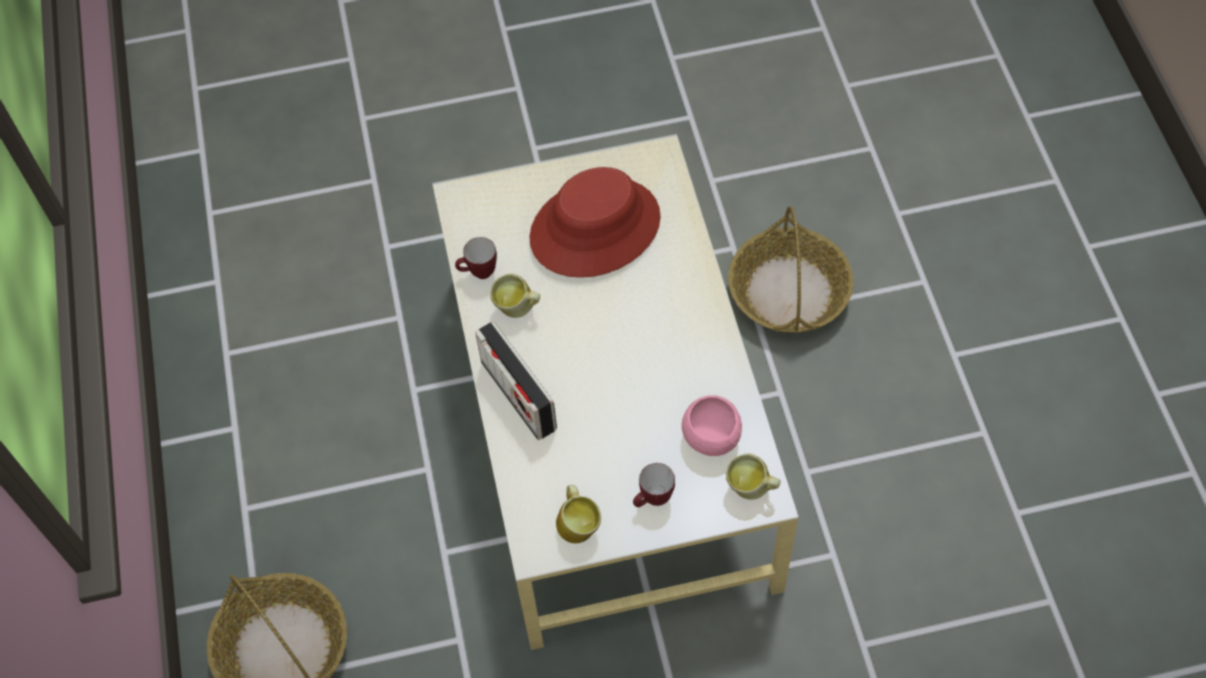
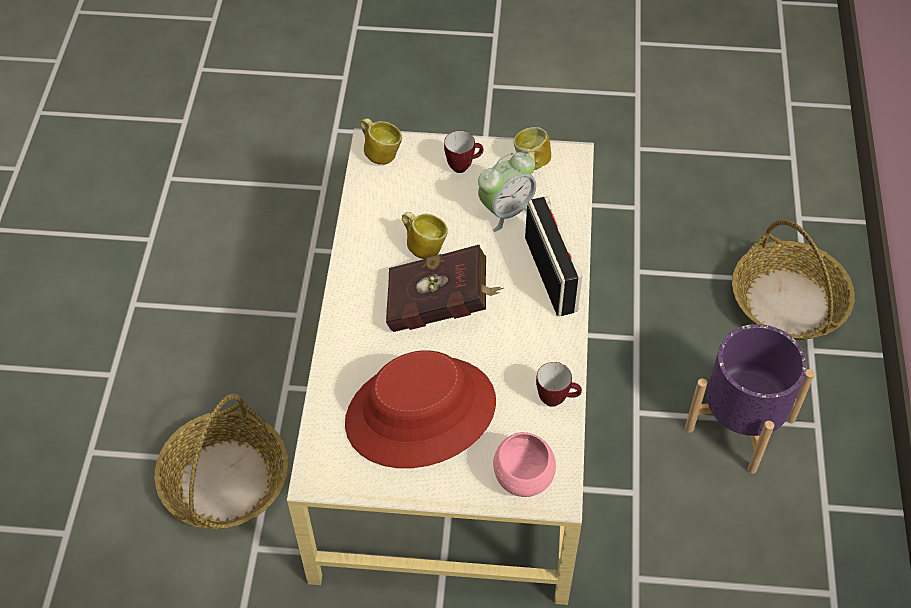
camera: 165 degrees left, 5 degrees down
mug [490,274,540,318] -> mug moved to [402,212,448,259]
pink bowl [682,395,742,456] -> pink bowl moved to [493,432,556,497]
none -> red book [386,245,504,332]
none -> alarm clock [478,152,536,232]
none -> purple planter [685,324,815,474]

